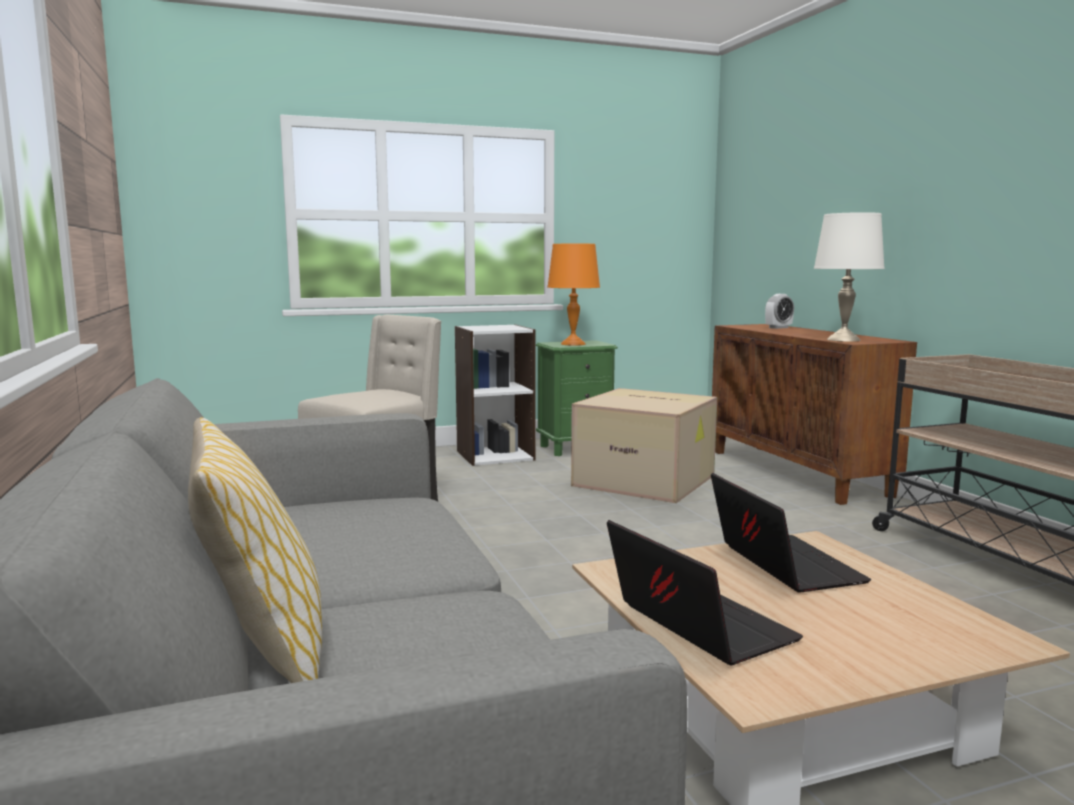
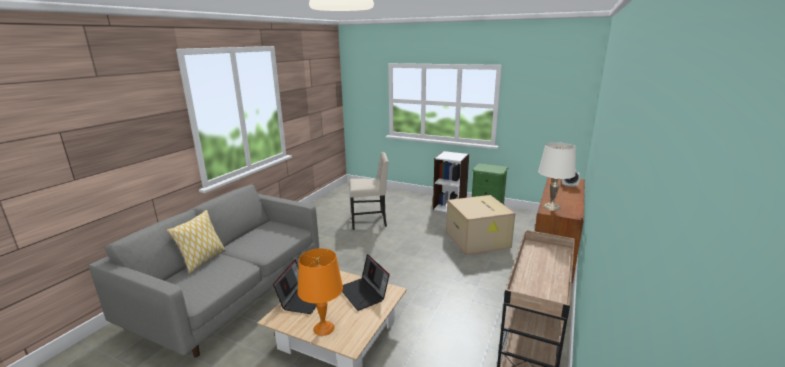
camera: 45 degrees right, 10 degrees up
orange table lamp [547,244,600,345] -> orange table lamp moved to [297,248,343,336]
laptop [711,473,871,593] -> laptop turned 120 degrees clockwise [342,254,390,311]

